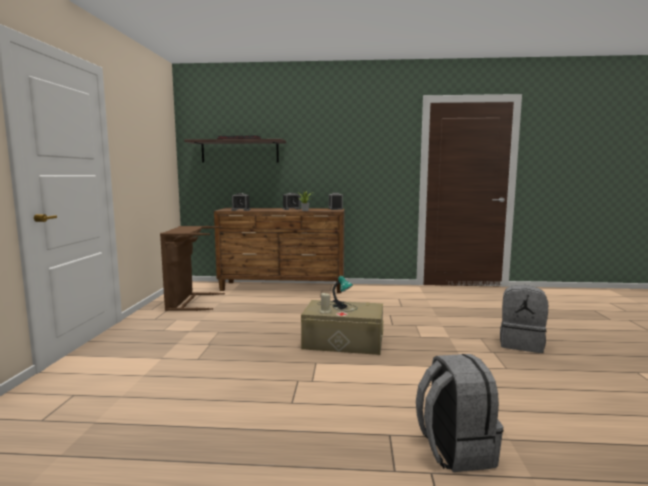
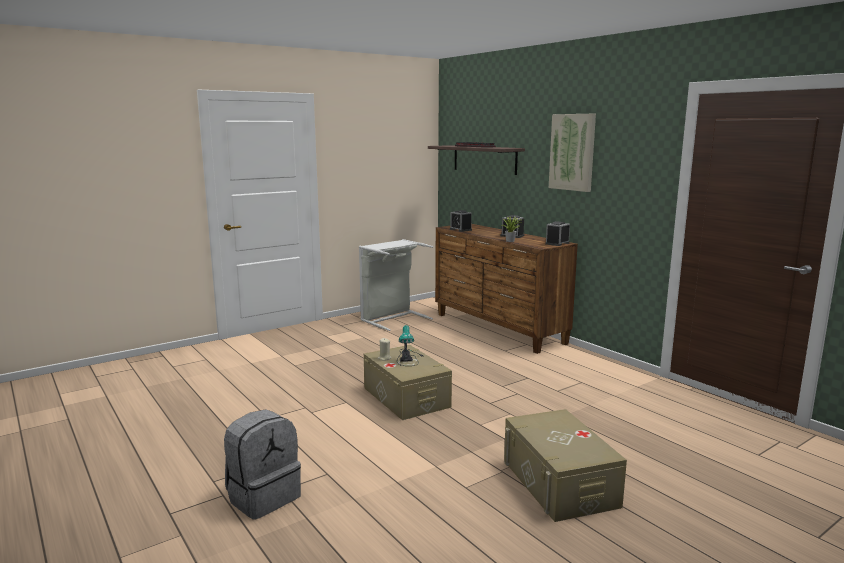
camera: 50 degrees right, 5 degrees up
brown laundry basket [160,226,225,311] -> grey laundry basket [359,239,433,331]
grey backpack [500,285,548,353] -> beige storage box [504,409,627,522]
none -> picture [549,114,596,192]

